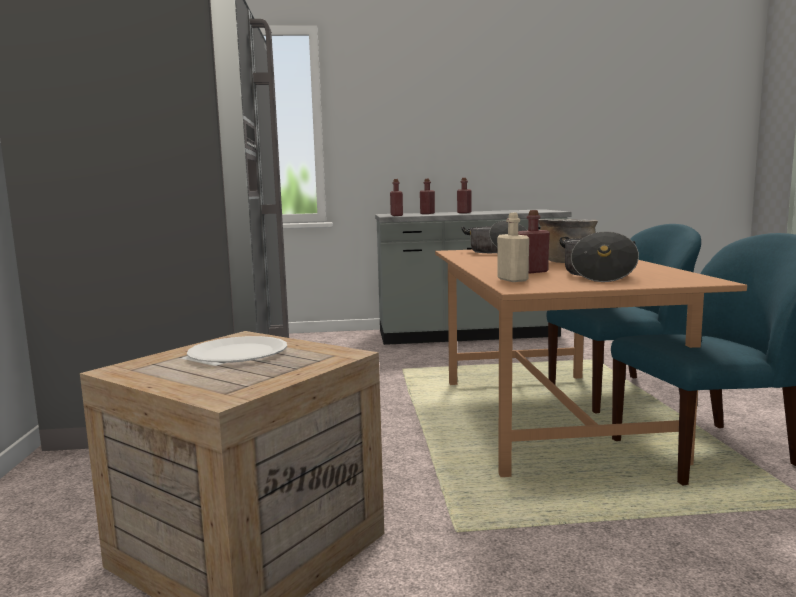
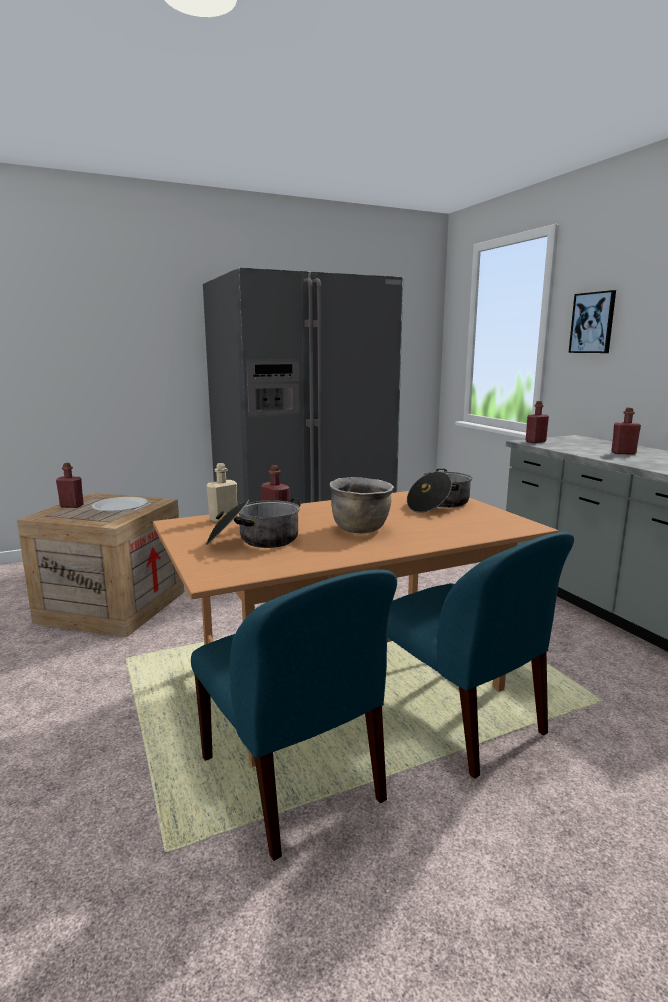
camera: 70 degrees right, 5 degrees up
red bottle [420,179,435,214] -> red bottle moved to [56,463,84,508]
none -> picture [569,290,616,353]

